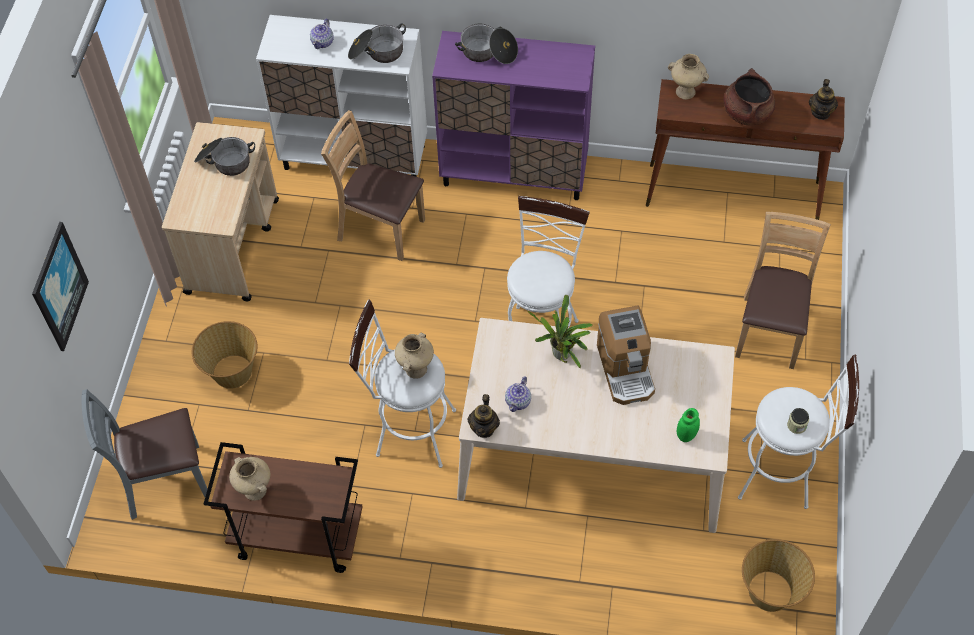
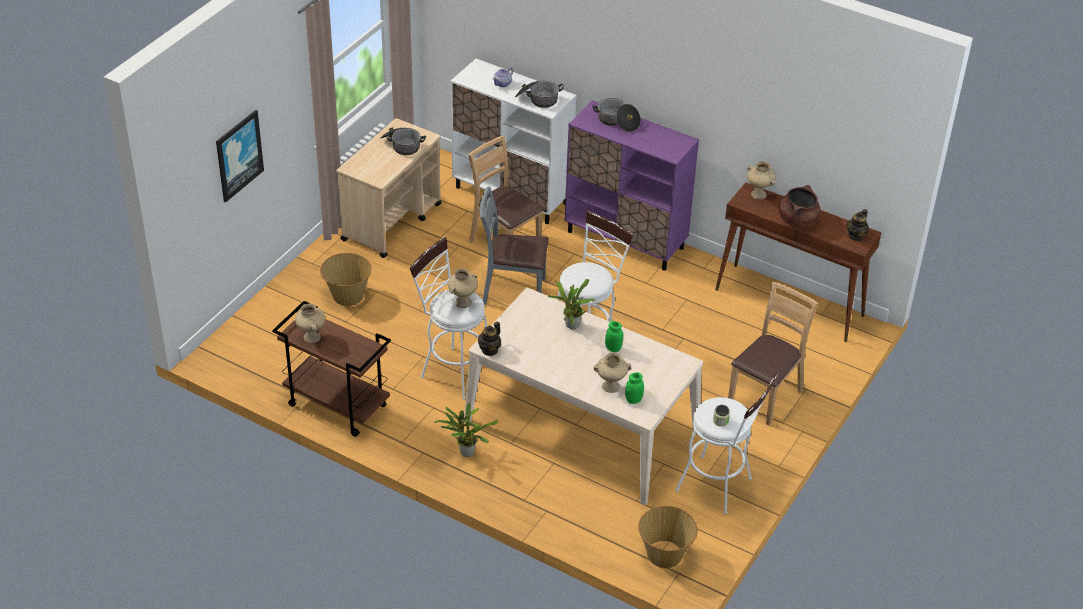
camera: 20 degrees right, 15 degrees down
grey chair [82,389,207,520] -> grey chair moved to [480,187,549,305]
teapot [505,376,531,412] -> none
coffee machine [597,306,655,405] -> green jar [605,321,623,352]
none -> potted plant [434,403,498,457]
none -> beige vase [594,352,631,393]

